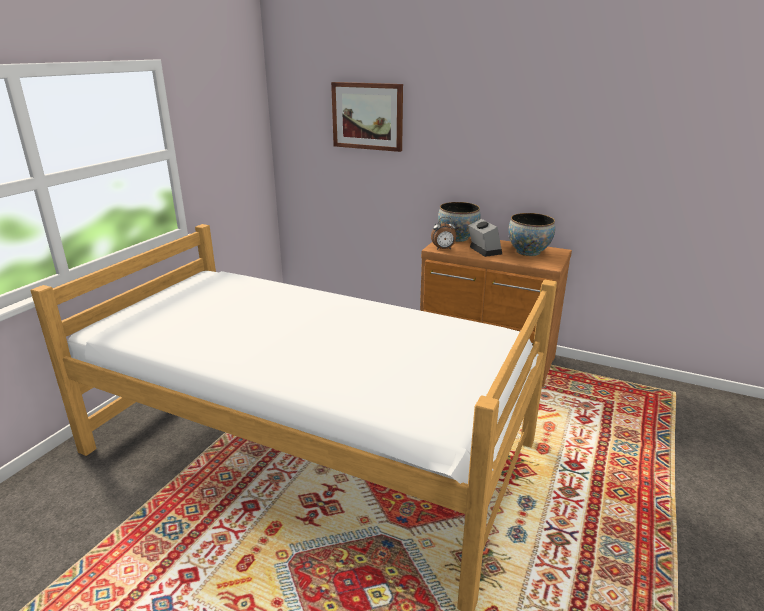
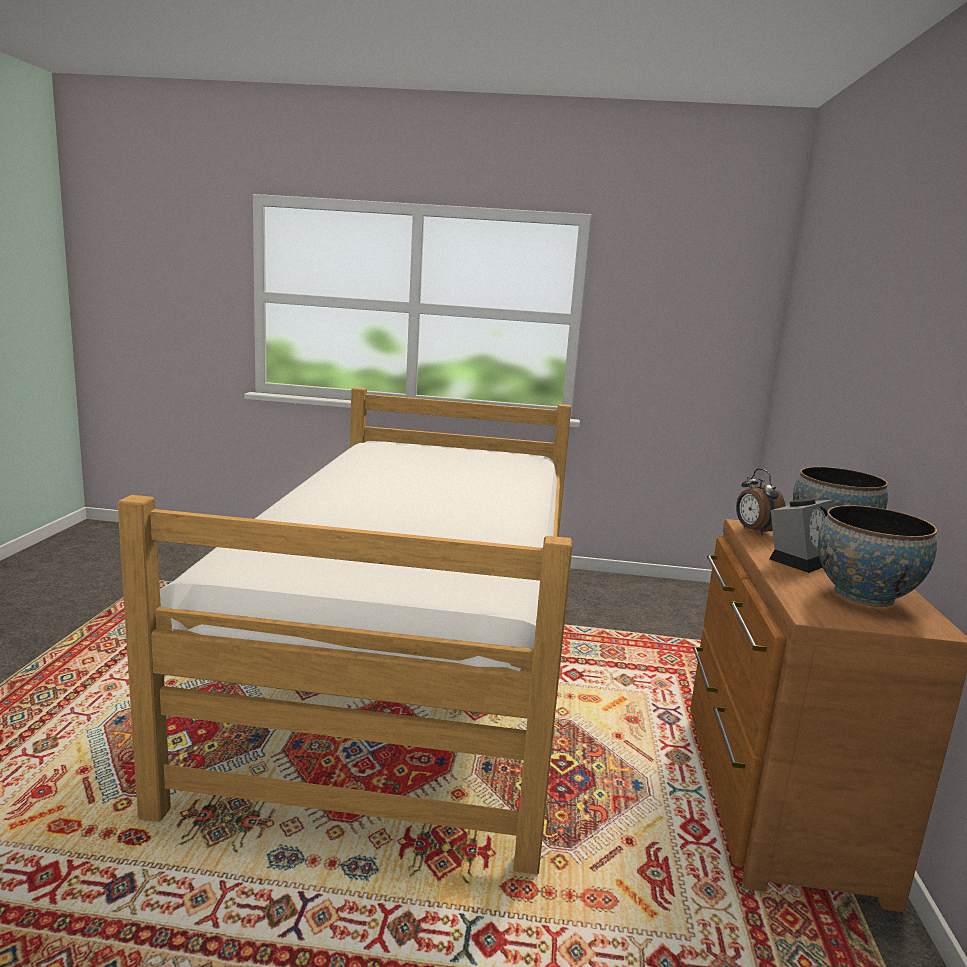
camera: 70 degrees right, 10 degrees down
picture [331,82,403,152] -> none

